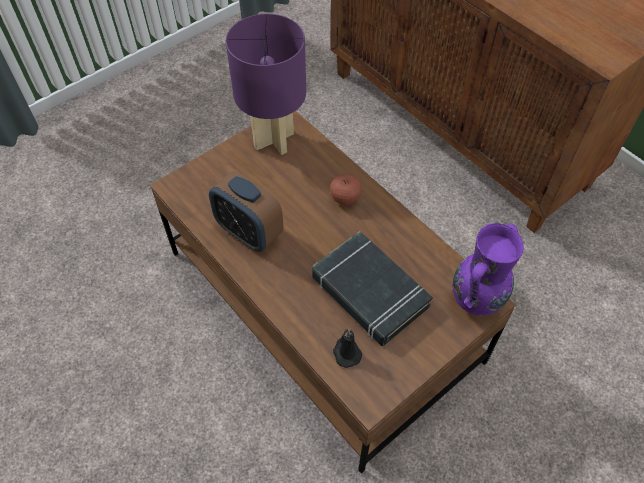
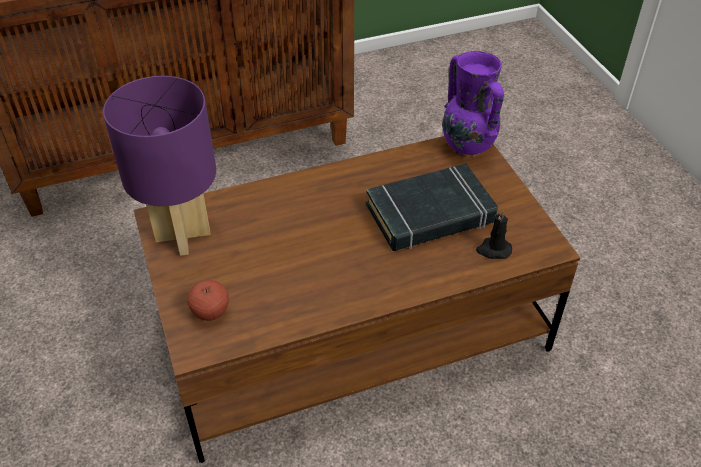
camera: 70 degrees left, 10 degrees down
alarm clock [209,171,284,252] -> none
apple [330,174,361,205] -> apple moved to [187,280,229,321]

